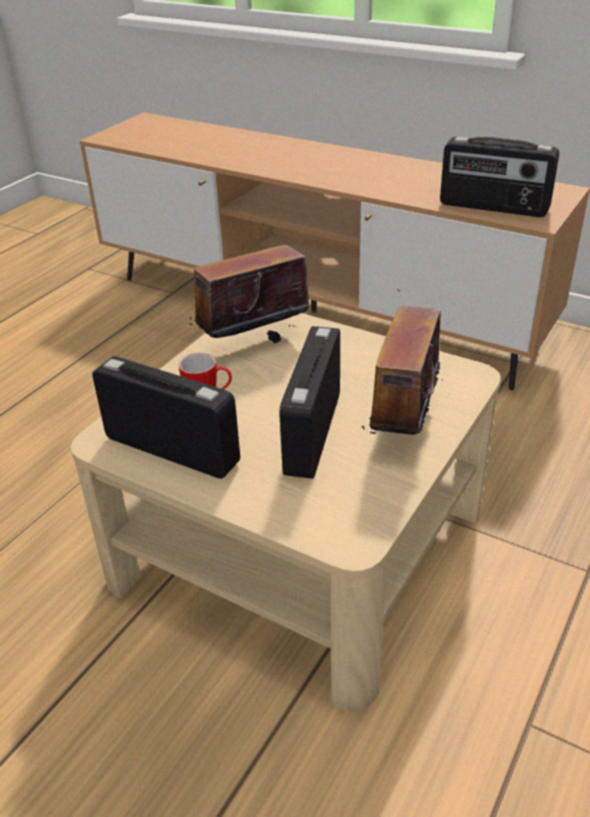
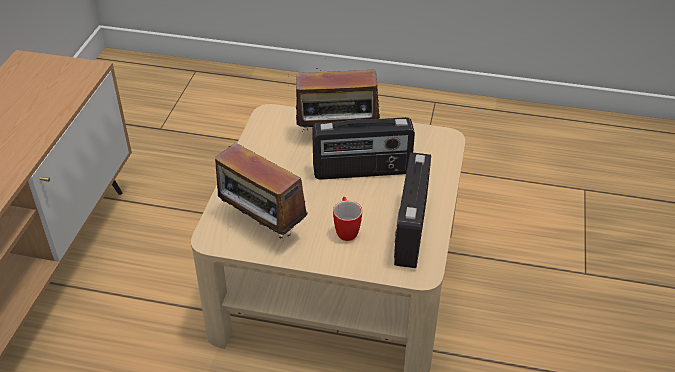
camera: 110 degrees left, 5 degrees up
radio [440,137,559,217] -> none

